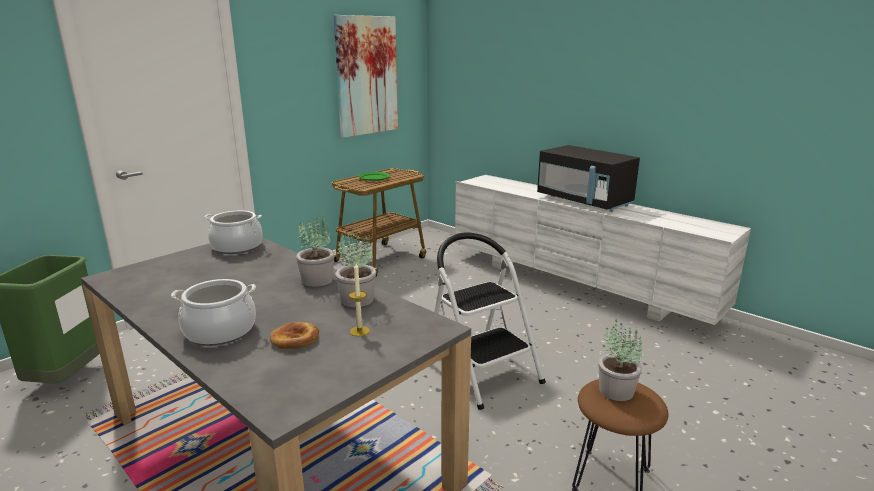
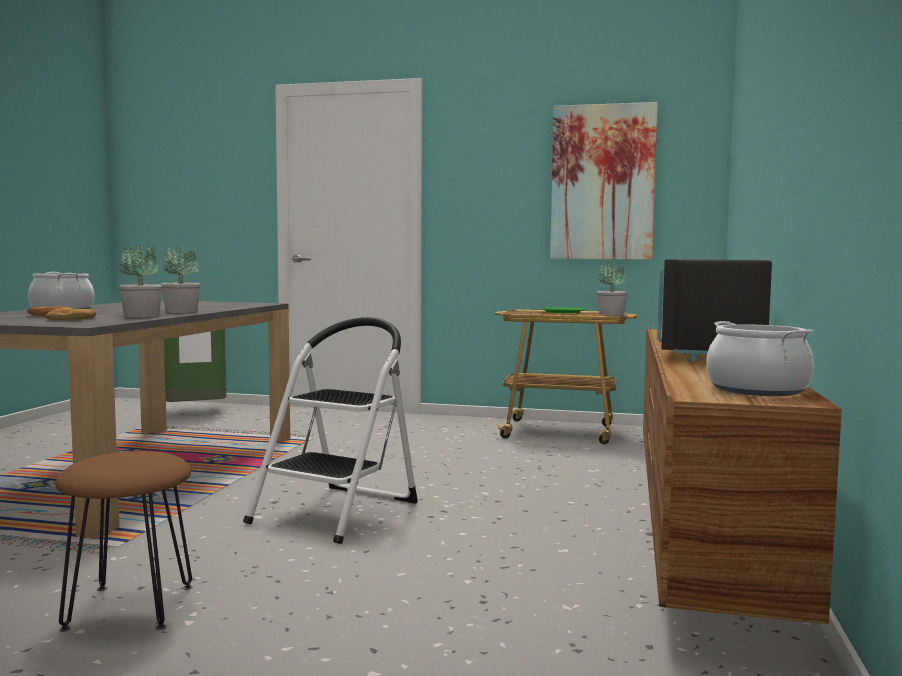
camera: 60 degrees right, 15 degrees down
cooking pot [204,211,263,254] -> cooking pot moved to [706,321,814,396]
candle [349,263,370,337] -> bread [45,308,96,320]
white cabinet [455,175,751,325] -> brown cabinet [643,327,842,625]
potted plant [598,319,643,401] -> potted plant moved to [597,261,628,315]

